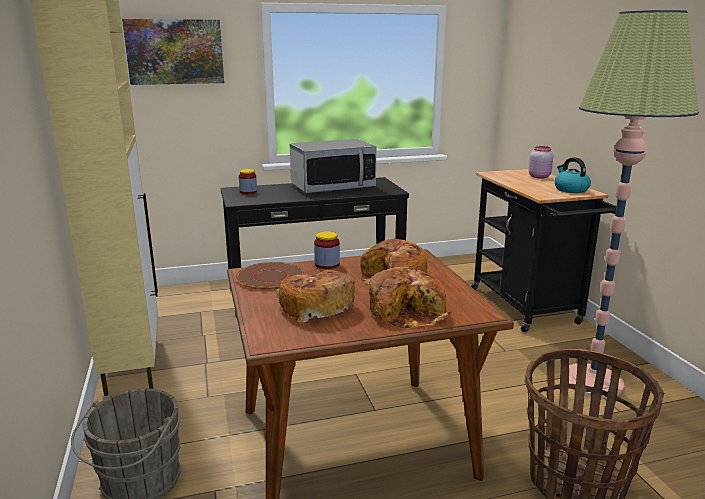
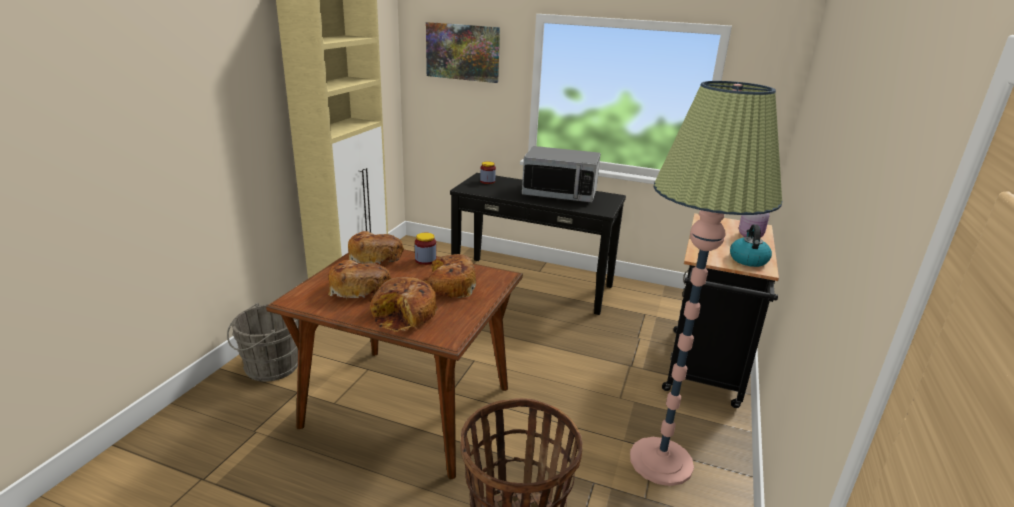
camera: 35 degrees right, 5 degrees up
brown plate [236,262,304,290] -> bread [348,231,404,265]

